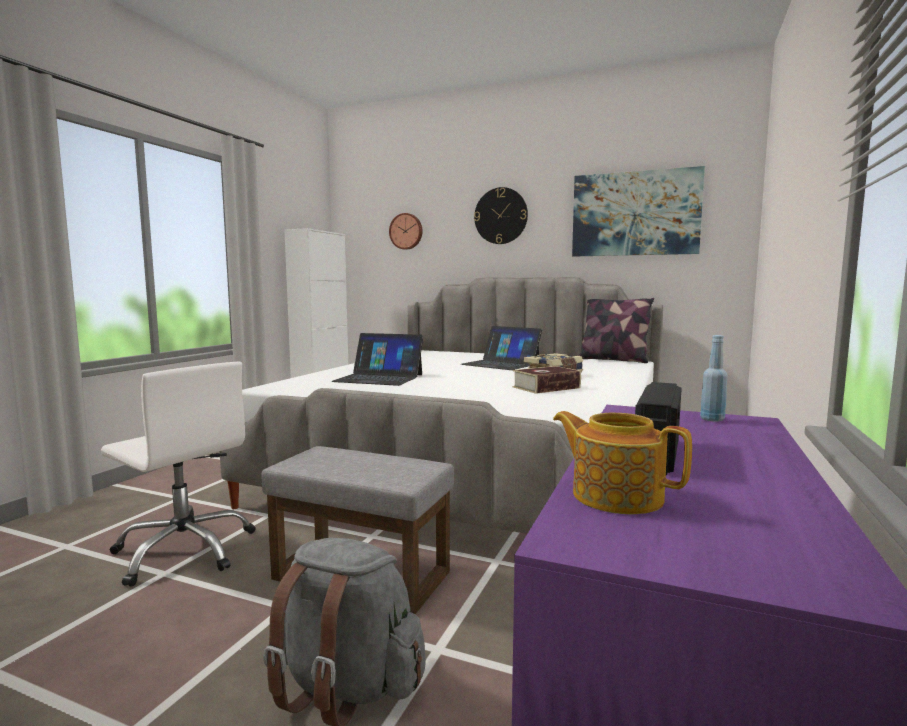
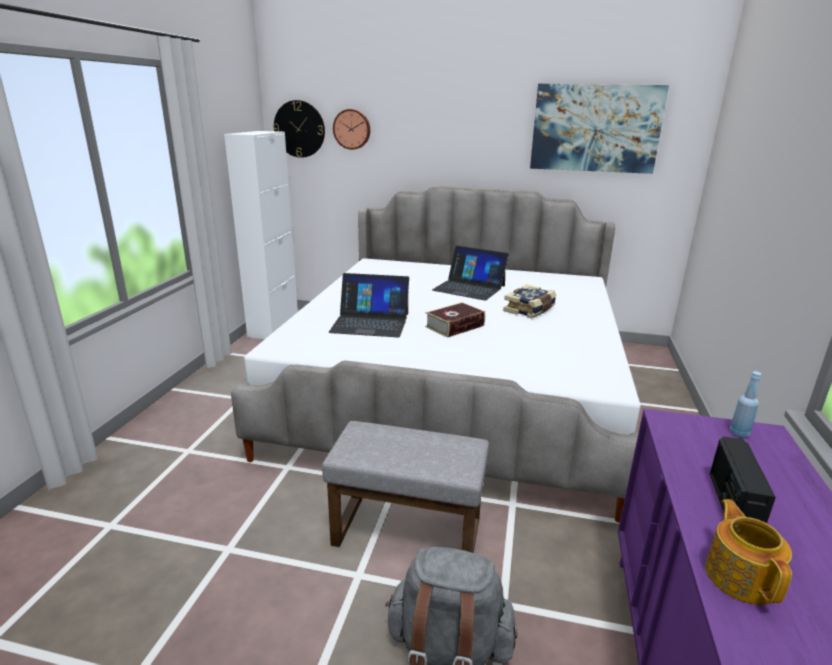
camera: 10 degrees left, 15 degrees up
white office chair [101,362,255,587] -> none
wall clock [474,187,528,244] -> wall clock moved to [273,100,325,158]
book [513,366,581,394] -> book moved to [425,302,485,338]
teapot [553,411,692,514] -> teapot turned 60 degrees clockwise [705,499,792,605]
pillow [578,298,654,363] -> none

